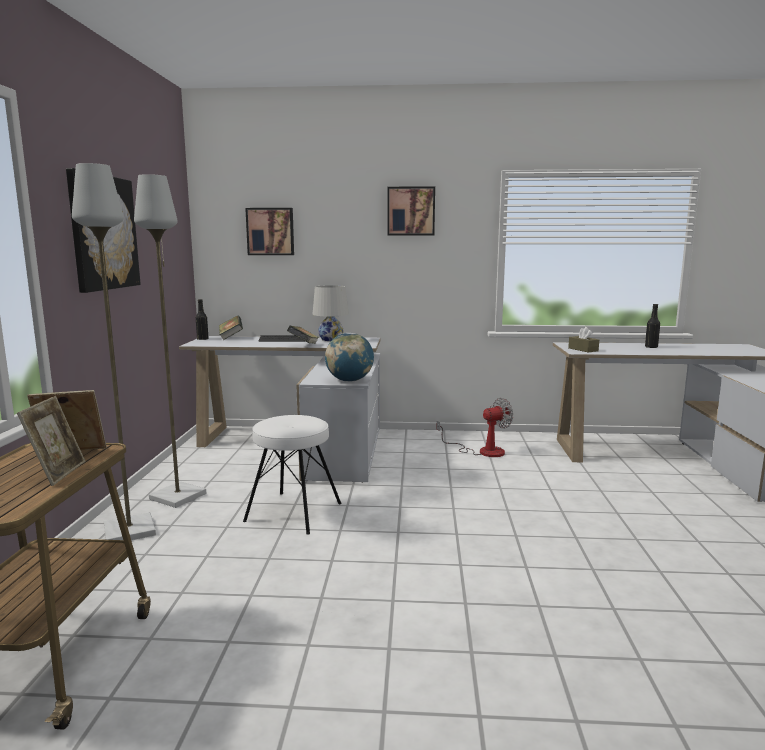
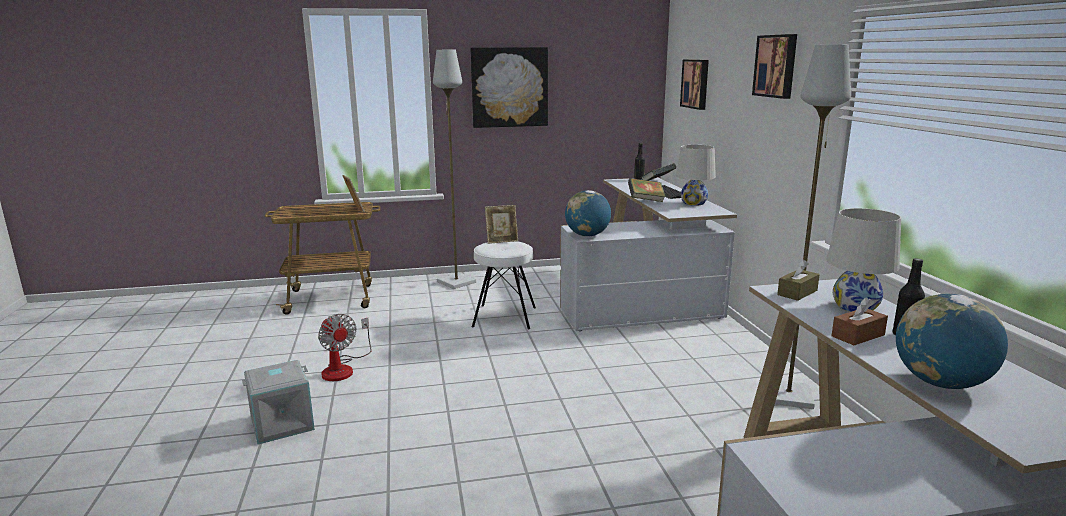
camera: 75 degrees right, 5 degrees up
picture frame [17,396,86,486] -> picture frame moved to [485,205,518,244]
grey floor lamp [134,174,206,508] -> grey floor lamp moved to [775,44,851,409]
fan [437,398,513,457] -> fan moved to [318,314,372,381]
none -> grey storage box [242,360,315,445]
none -> white table lamp [826,208,901,312]
none -> brown tissue box [831,298,888,345]
none -> globe [896,294,1008,389]

